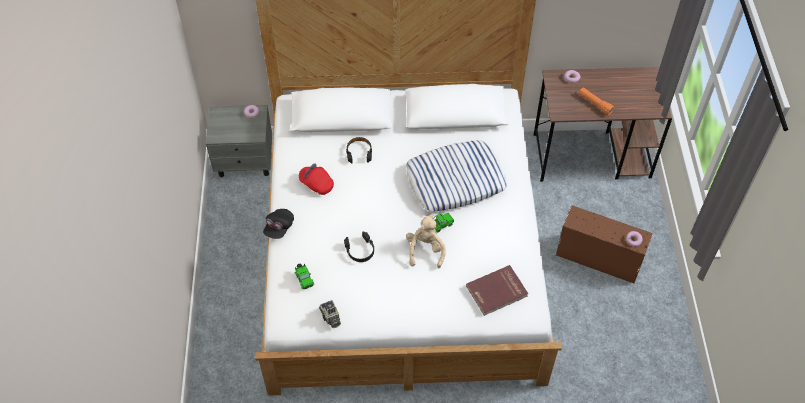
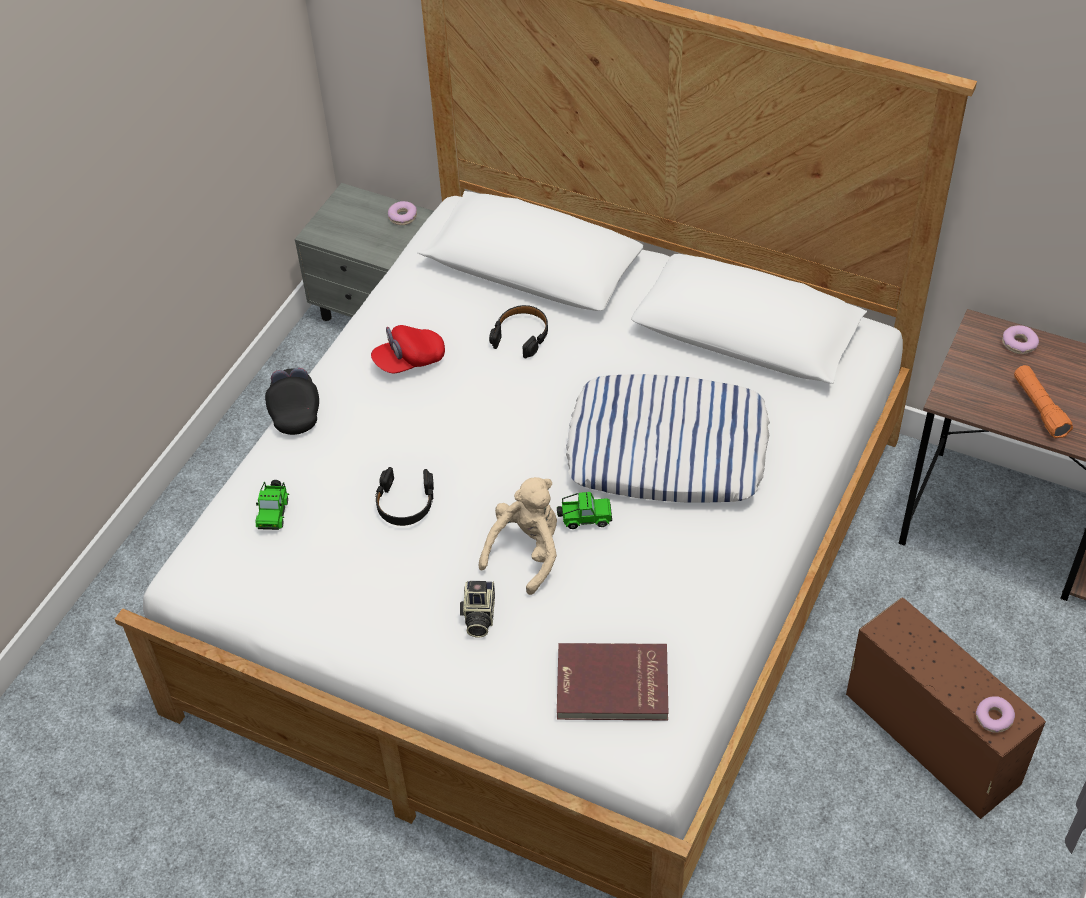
camera: 30 degrees right, 5 degrees down
black cap [263,209,294,239] -> black cap turned 120 degrees clockwise [265,368,319,435]
red cap [299,163,334,195] -> red cap turned 90 degrees counterclockwise [371,325,445,373]
camera [319,300,341,328] -> camera moved to [460,581,495,637]

